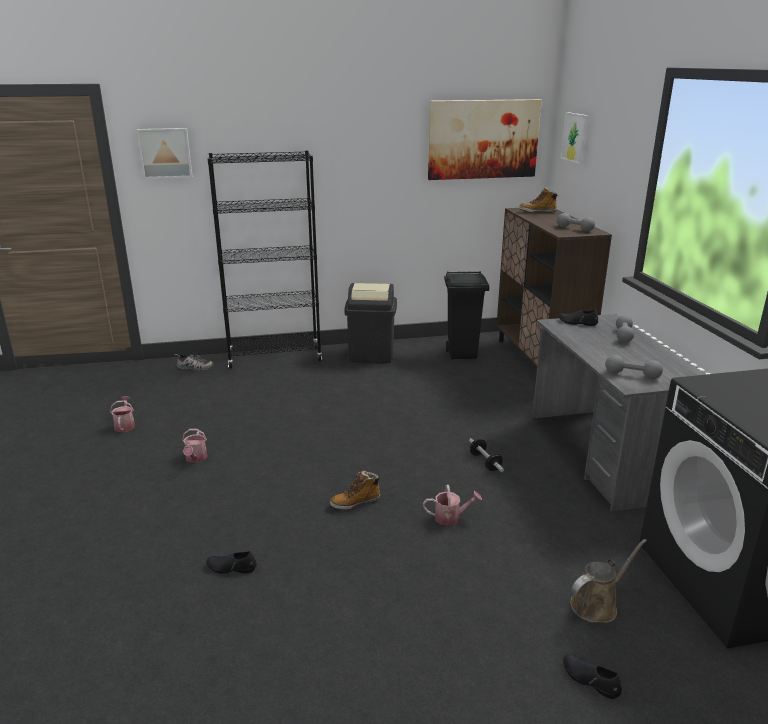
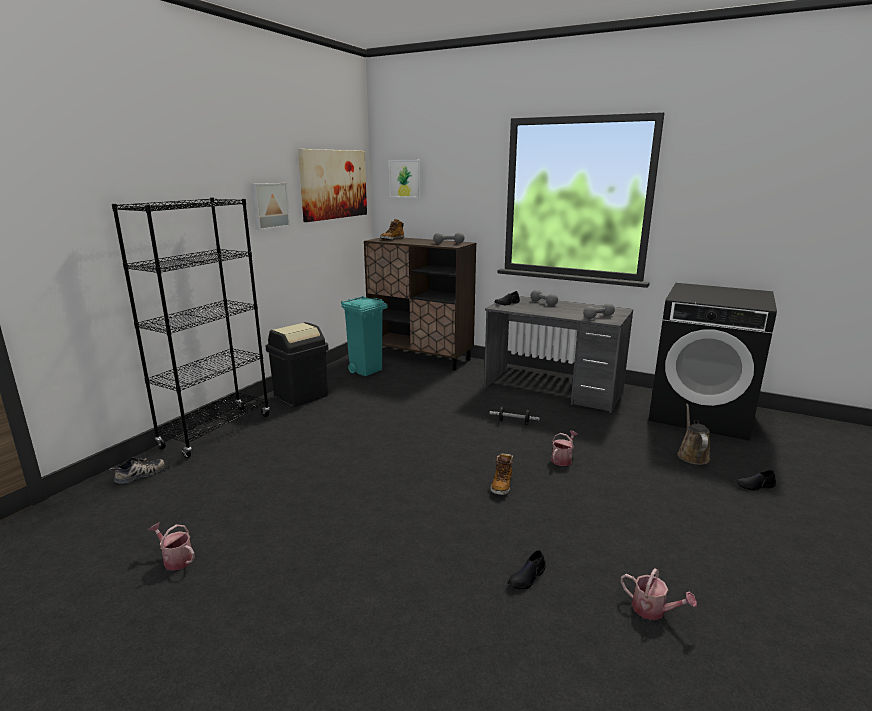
camera: 50 degrees left, 5 degrees down
picture [137,128,192,179] -> picture moved to [251,183,290,230]
watering can [182,429,208,463] -> watering can moved to [621,568,697,620]
black trash can [444,271,489,359] -> turquoise trash can [341,296,388,376]

